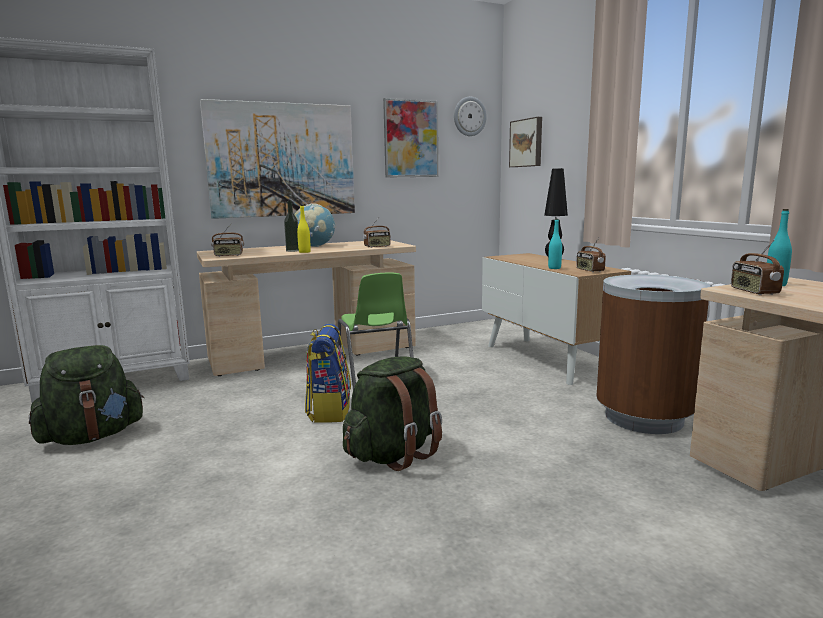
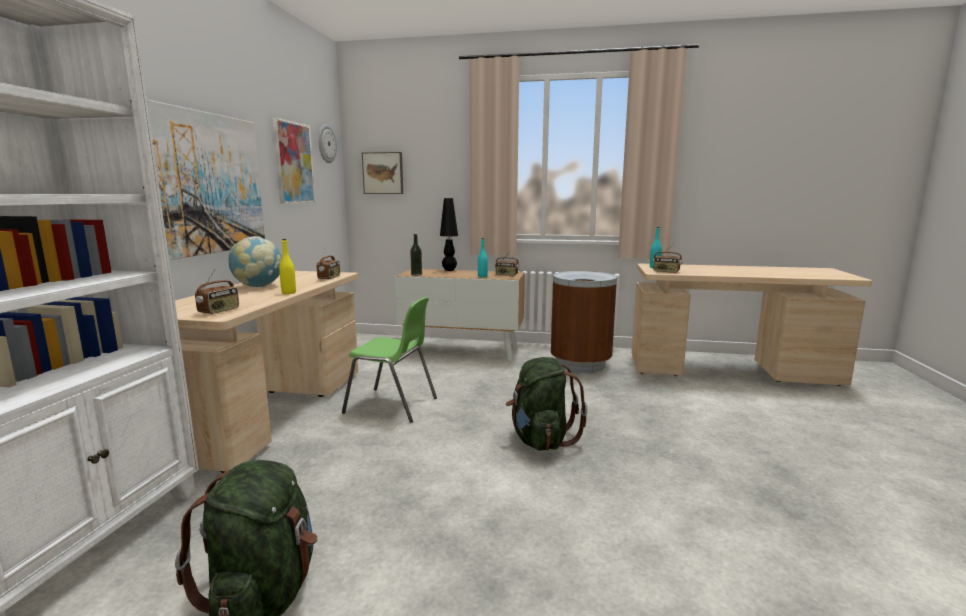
camera: 55 degrees left, 0 degrees up
bottle [284,201,299,252] -> bottle moved to [410,234,422,276]
backpack [305,324,351,423] -> none

